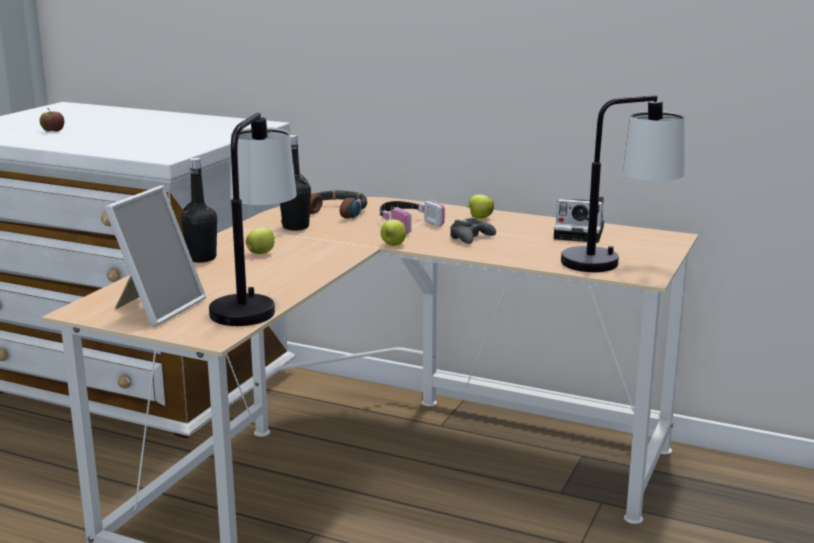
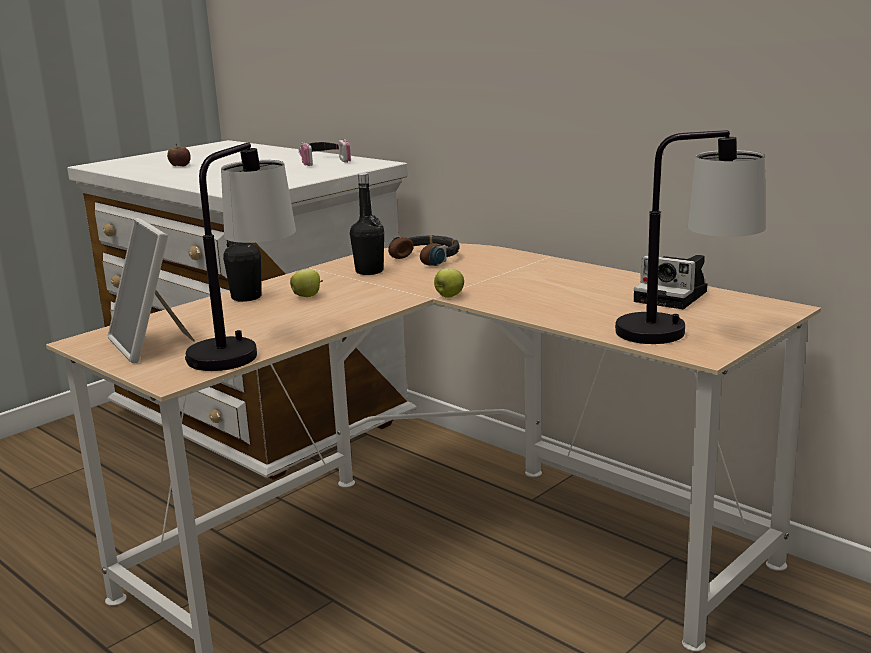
camera: 20 degrees right, 0 degrees up
picture frame [104,185,206,327] -> picture frame turned 105 degrees clockwise [108,218,195,363]
headphones [380,199,445,234] -> headphones moved to [299,139,351,166]
black game controller [450,218,496,244] -> none
apple [466,194,494,219] -> none

